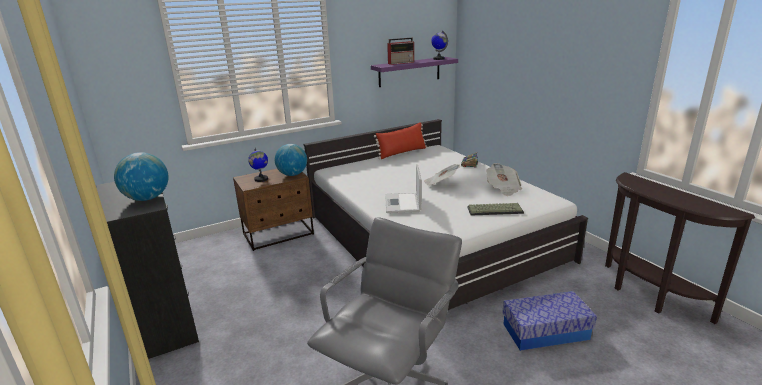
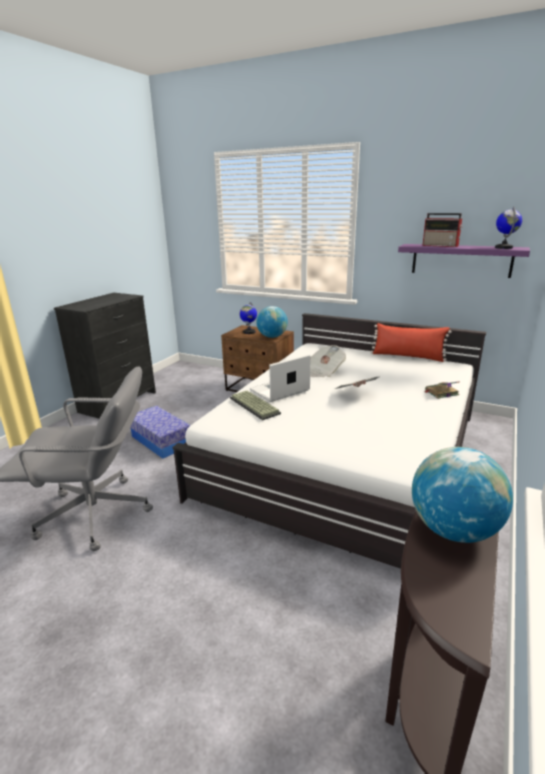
camera: 55 degrees right, 0 degrees up
globe [114,152,168,201] -> globe moved to [412,447,513,543]
keyboard [467,203,524,216] -> keyboard moved to [230,391,281,420]
newspaper [486,163,522,196] -> newspaper moved to [310,345,346,377]
storage box [502,291,597,351] -> storage box moved to [130,406,190,459]

